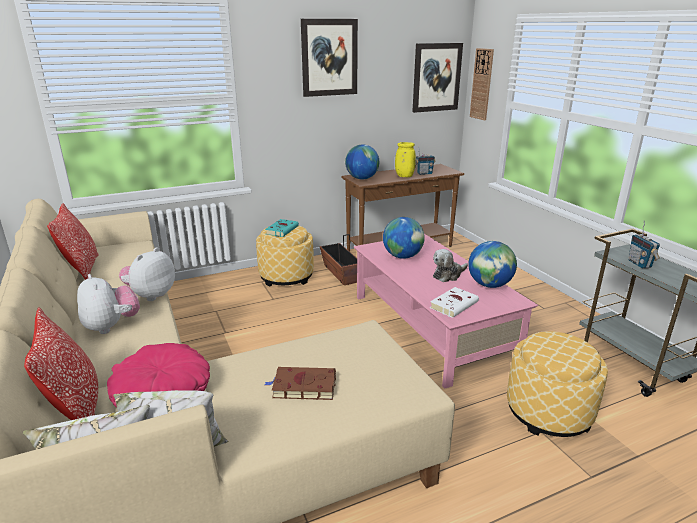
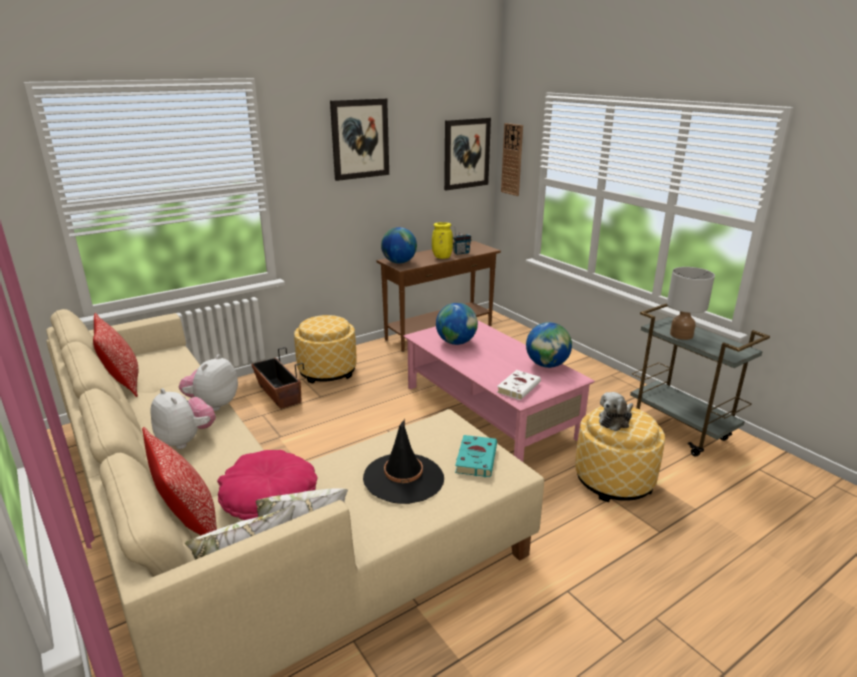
camera: 10 degrees left, 0 degrees up
turquoise book [265,219,299,237] -> turquoise book moved to [455,435,497,477]
brown book [265,367,336,400] -> black hat [363,419,444,504]
planter [320,234,357,285] -> planter moved to [251,347,304,409]
plush toy [433,249,468,282] -> plush toy moved to [599,392,633,431]
radio [628,221,660,269] -> grey table lamp [667,267,715,340]

